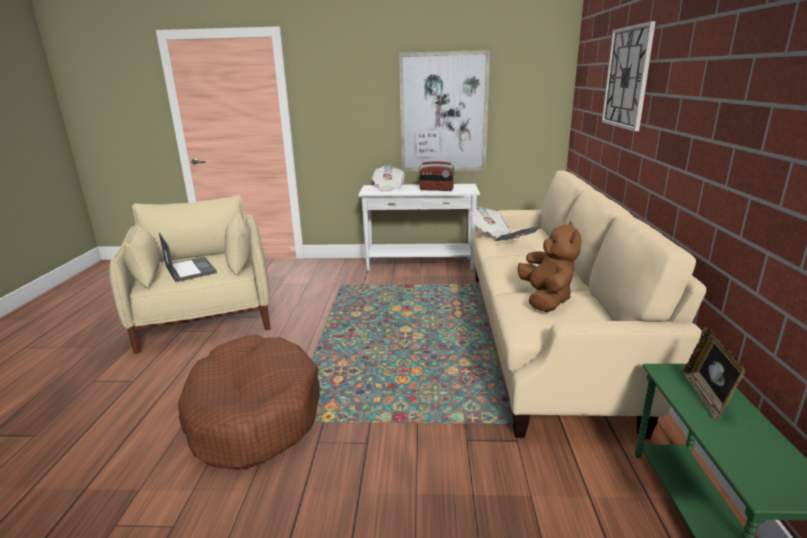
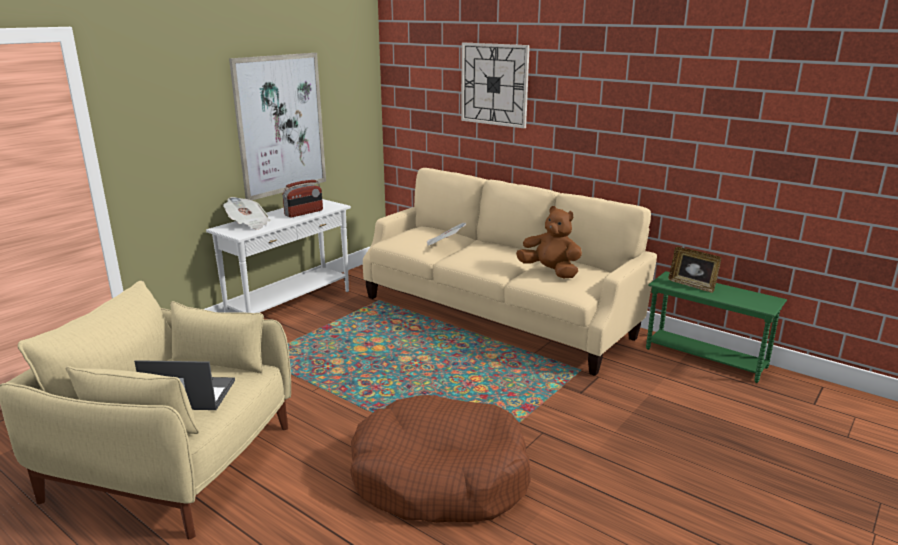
camera: 55 degrees left, 0 degrees up
newspaper [471,207,511,238] -> none

